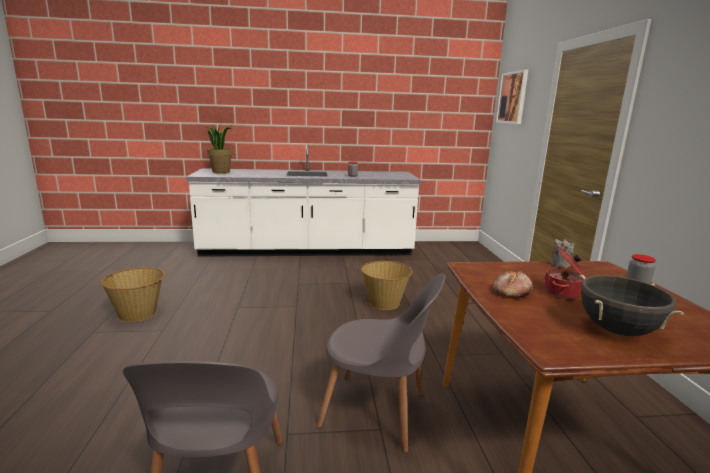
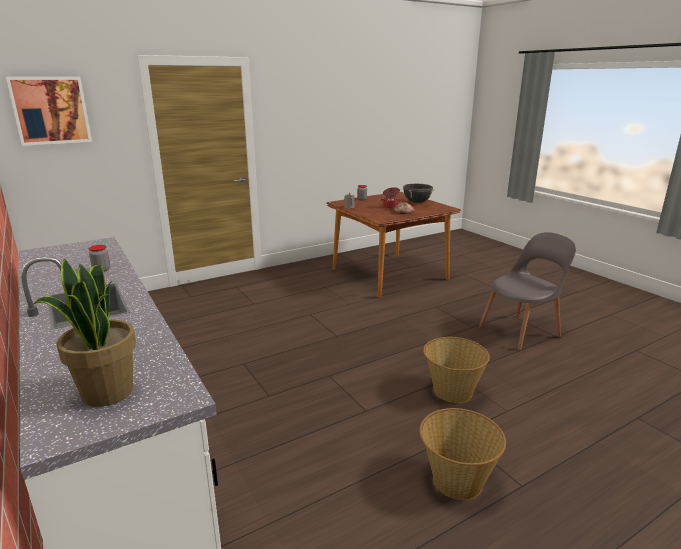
camera: 115 degrees left, 5 degrees up
grey chair [316,273,446,452] -> none
basket [361,261,413,310] -> basket moved to [423,337,490,403]

